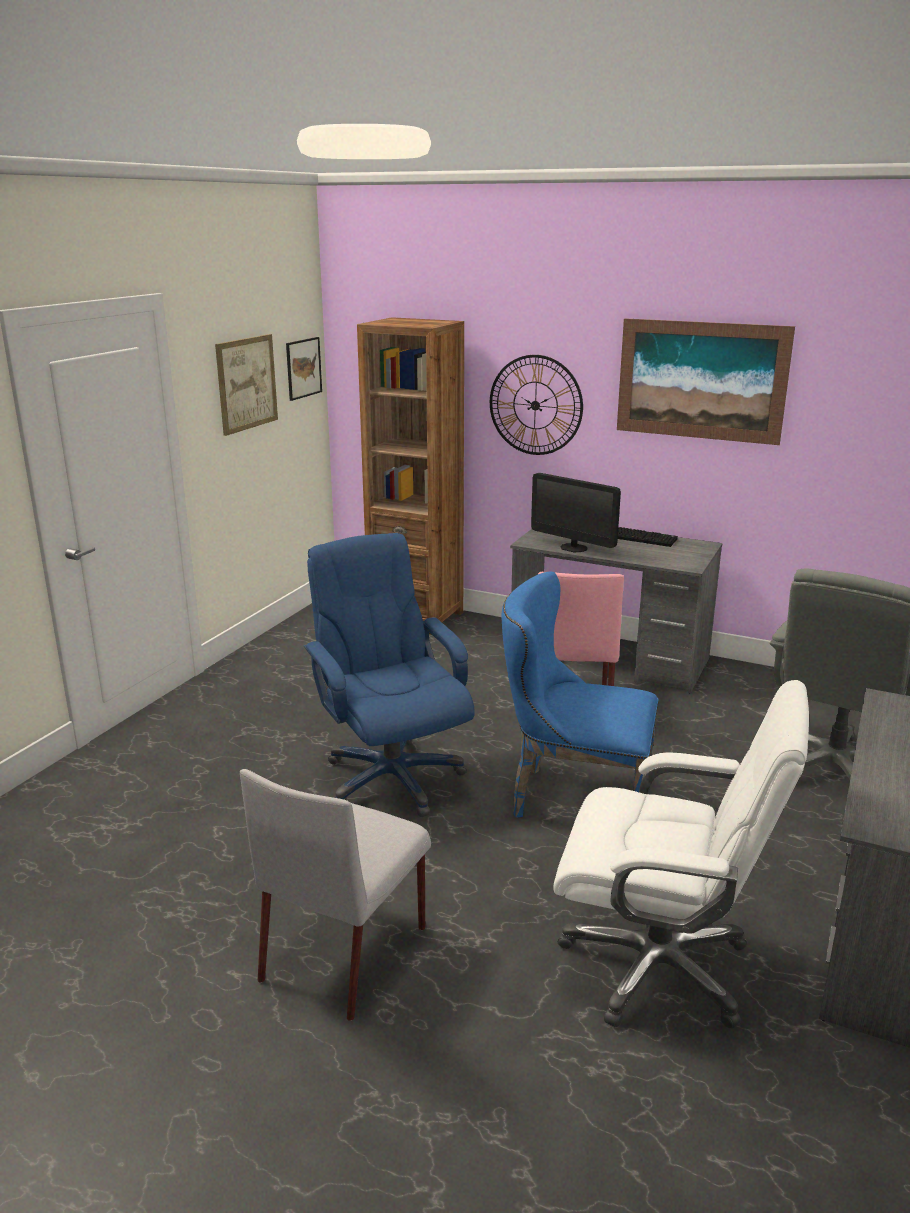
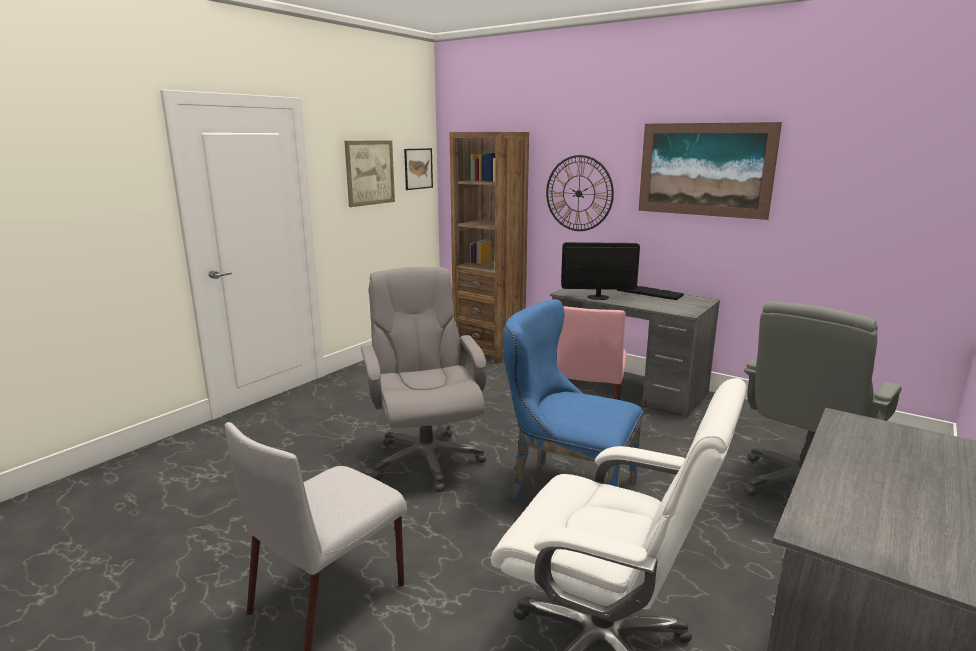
camera: 10 degrees right, 5 degrees down
blue office chair [304,533,475,817] -> grey office chair [361,267,486,492]
monitor [531,473,621,552] -> monitor turned 135 degrees clockwise [561,242,640,300]

